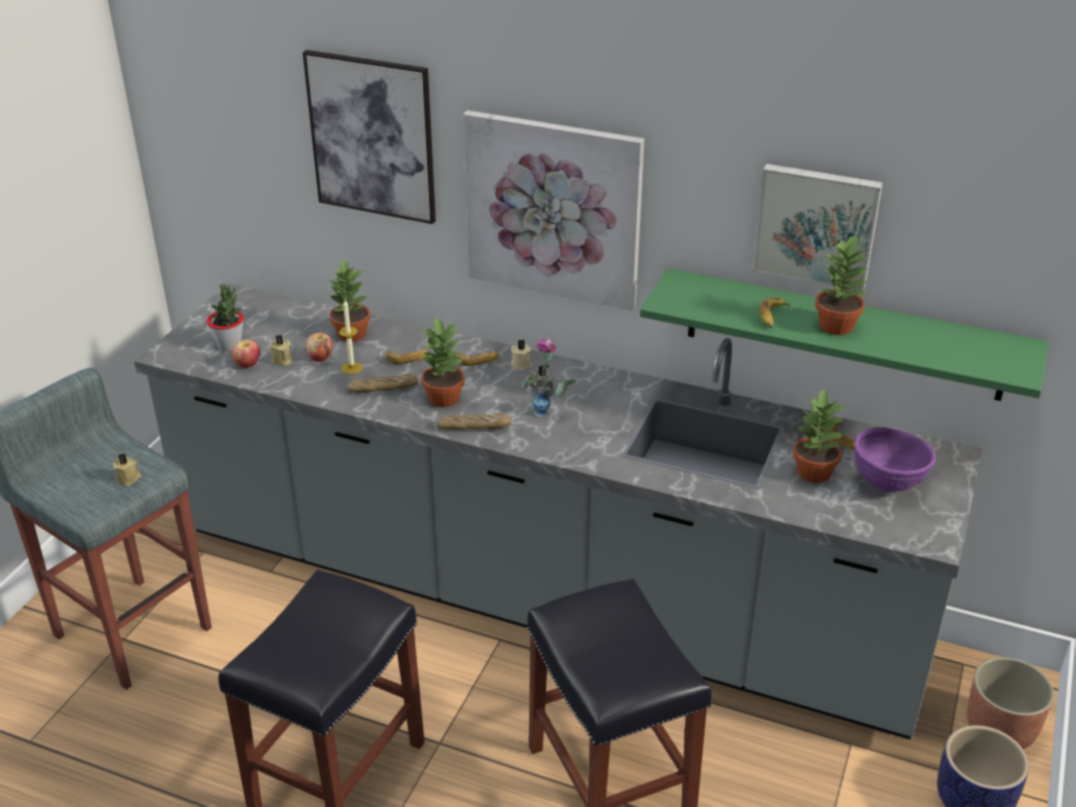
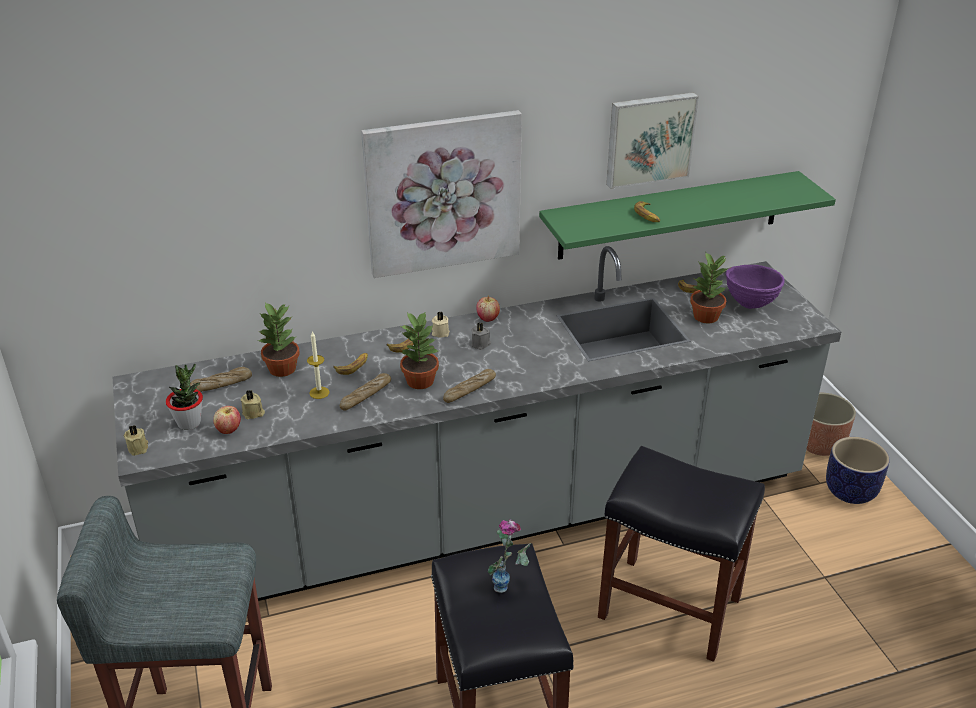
camera: 40 degrees left, 0 degrees up
beige candle [113,453,141,486] -> beige candle moved to [124,425,148,456]
picture [303,50,436,224] -> none
apple [306,332,333,362] -> apple moved to [476,296,500,322]
vase [524,338,576,418] -> vase moved to [488,519,531,593]
potted plant [815,234,869,335] -> none
none -> bread [190,367,252,392]

